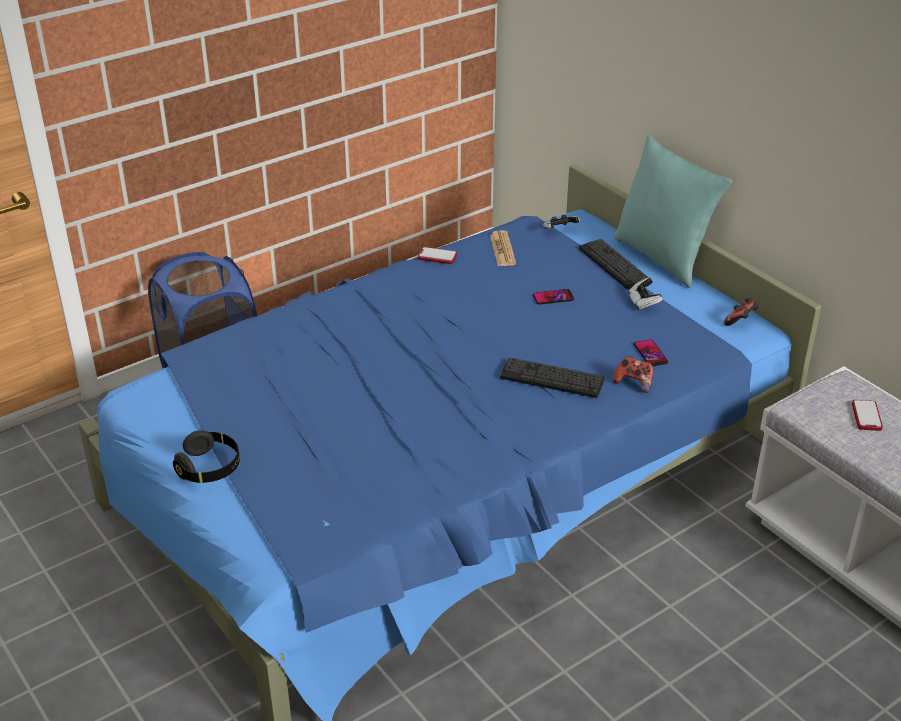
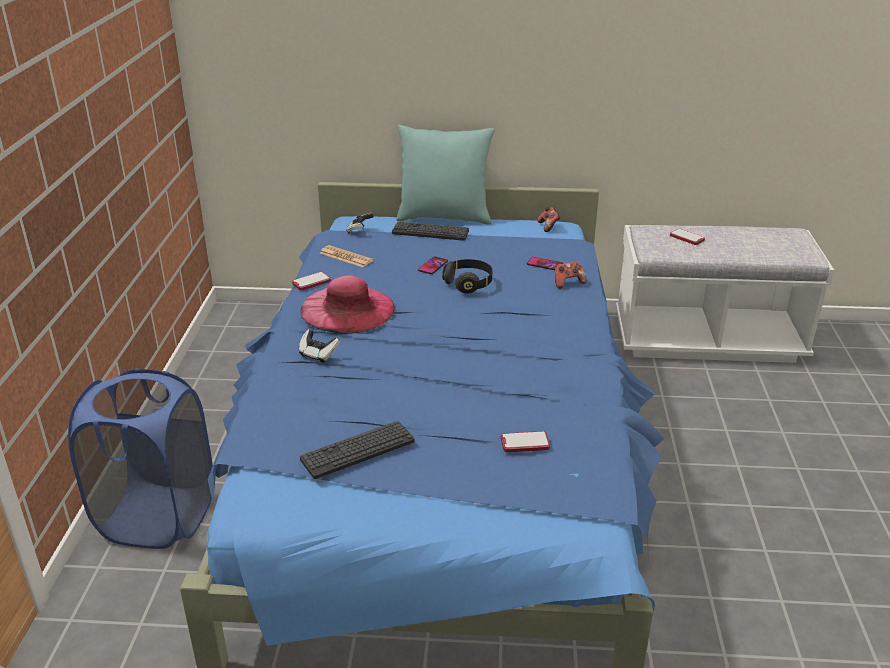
camera: 50 degrees left, 5 degrees down
black headphones [173,430,240,483] -> black headphones moved to [442,259,492,294]
keyboard [500,357,605,398] -> keyboard moved to [300,421,414,479]
game controller [628,277,663,310] -> game controller moved to [299,329,340,363]
none -> pink hat [300,275,395,334]
none -> phone [501,431,550,452]

